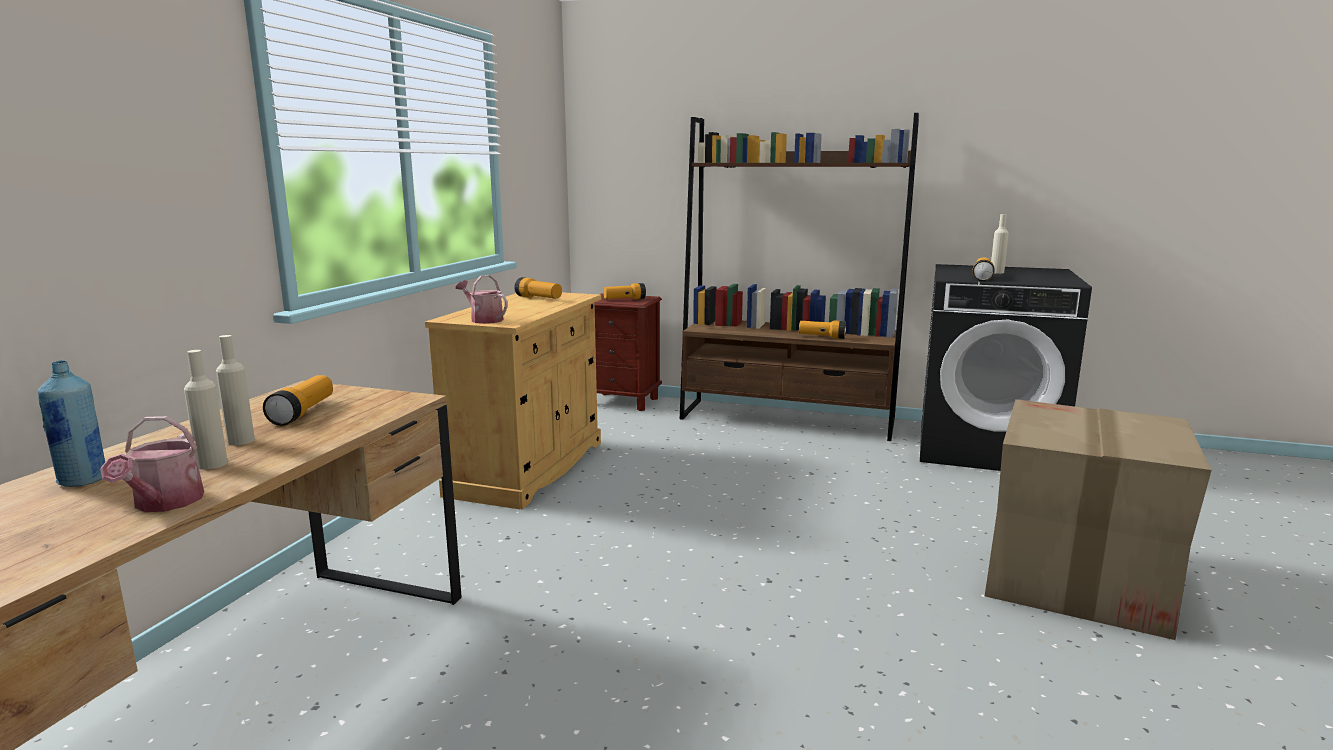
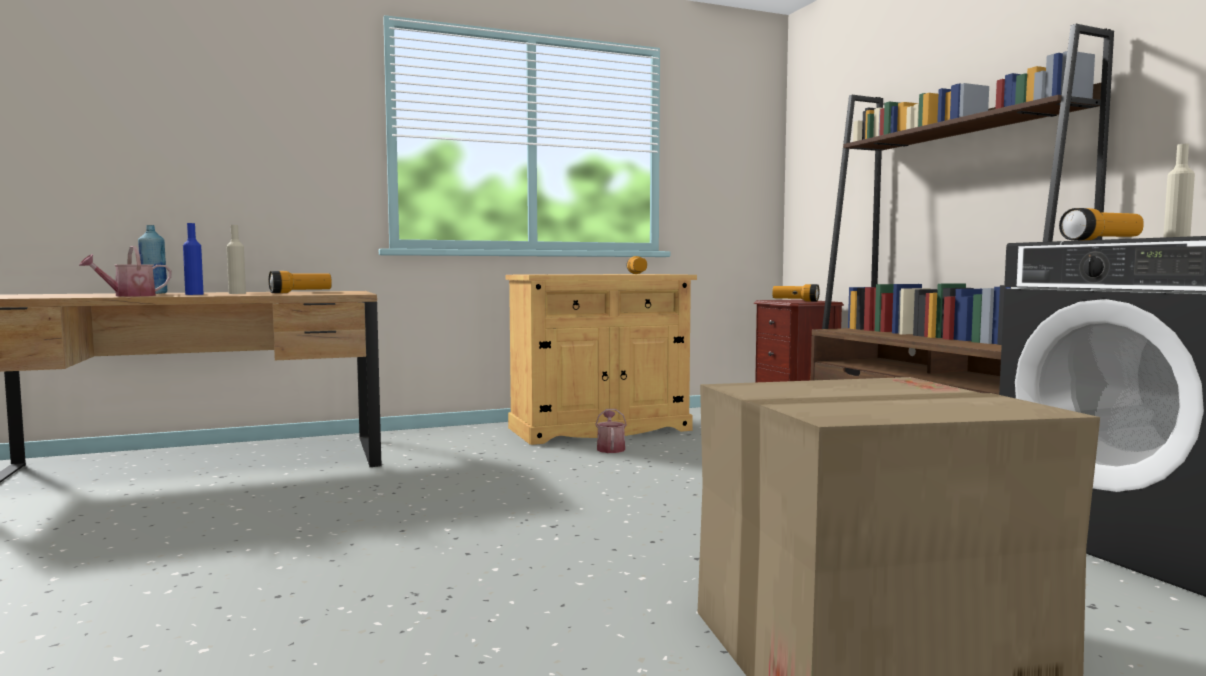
camera: 50 degrees right, 10 degrees down
beige bottle [184,350,228,469] -> blue bottle [183,223,204,295]
watering can [456,275,508,324] -> watering can moved to [595,409,627,453]
flashlight [799,321,846,339] -> none

